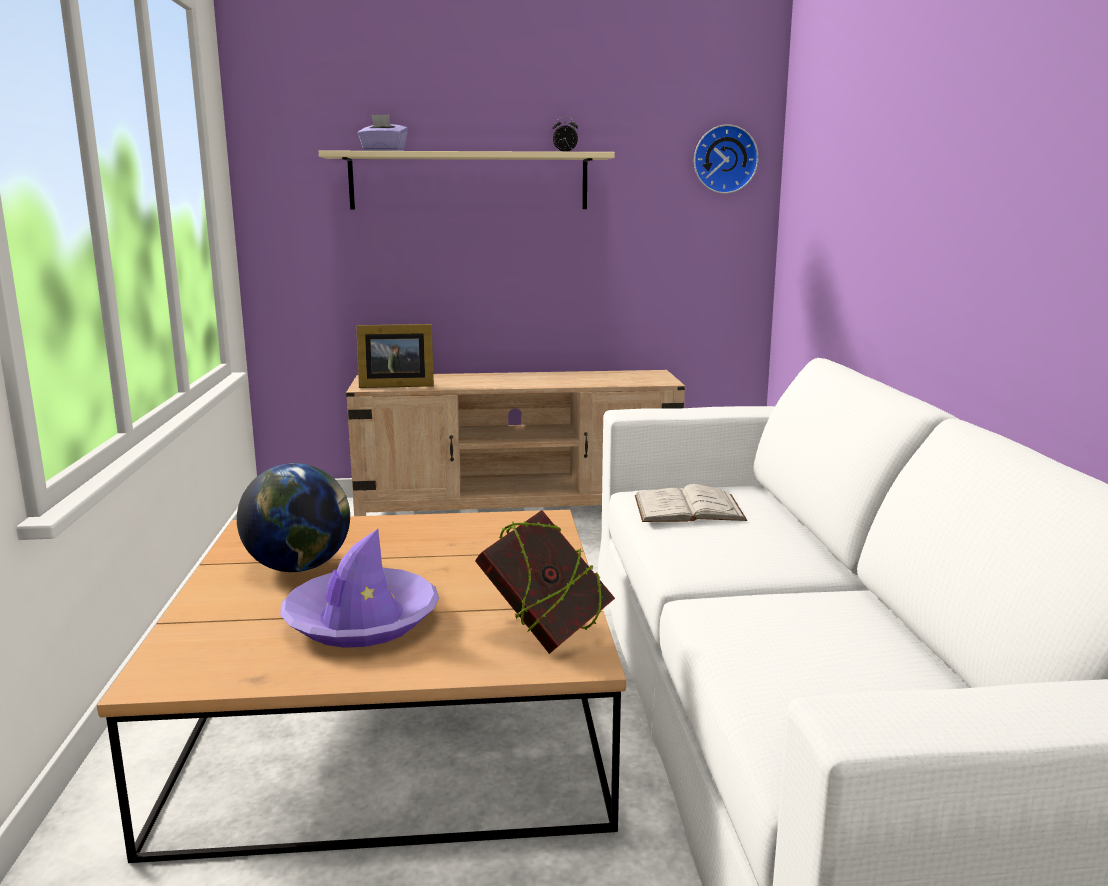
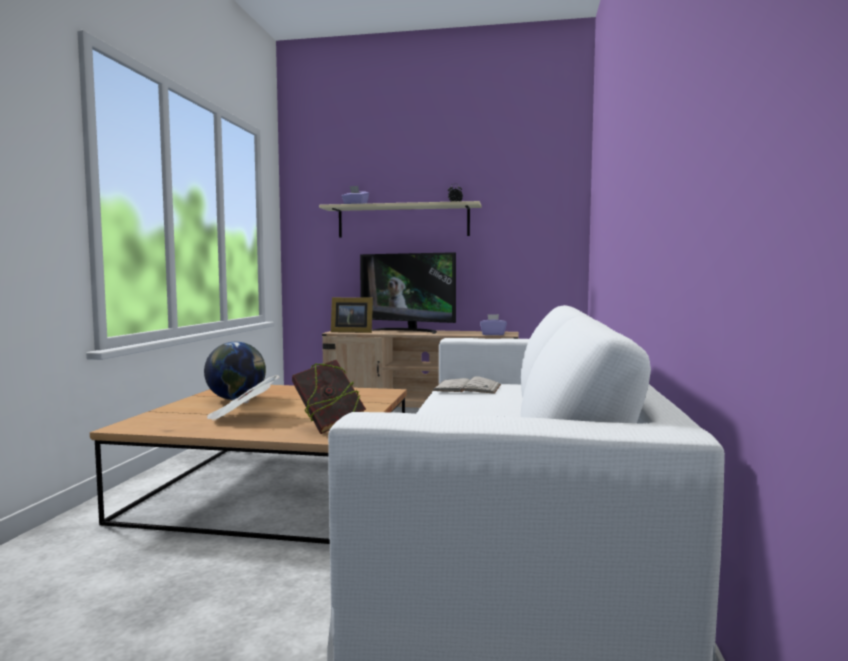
camera: 15 degrees right, 10 degrees down
purple hat [280,529,439,648] -> newspaper [206,375,279,421]
wall clock [694,124,759,194] -> none
none -> television [360,252,456,334]
none -> purple tissue box [480,314,507,335]

